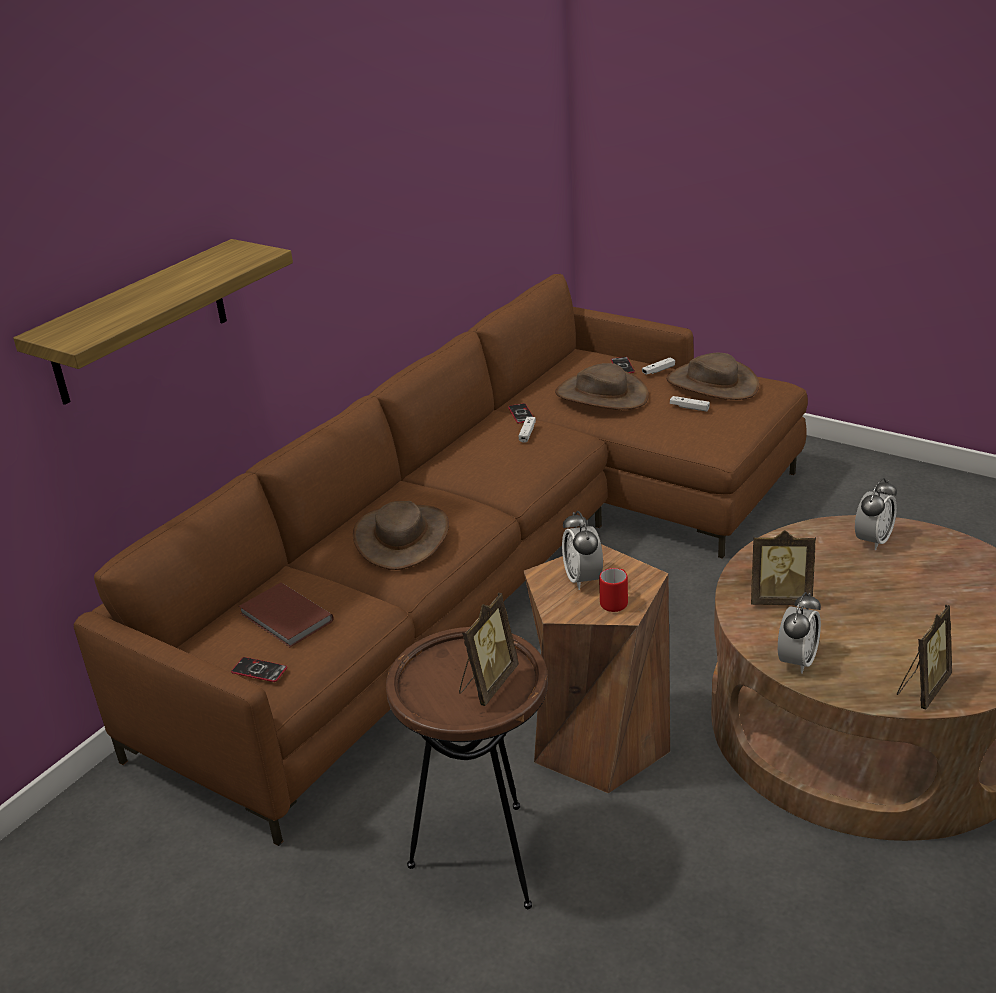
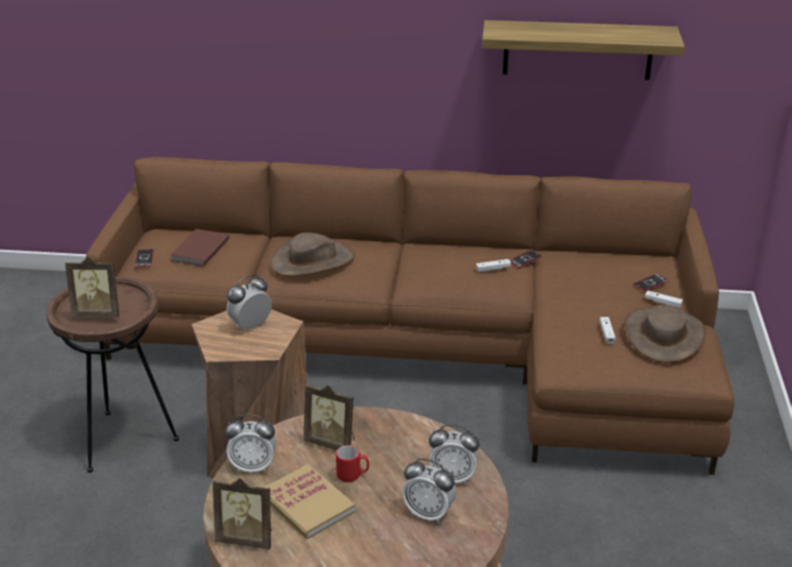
camera: 60 degrees right, 0 degrees up
shelf [13,239,293,405] -> shelf moved to [482,20,685,80]
brown hat [555,363,649,410] -> none
red mug [599,568,628,612] -> red mug moved to [336,445,369,482]
picture frame [751,530,816,605] -> picture frame turned 45 degrees counterclockwise [303,384,355,451]
none -> book [263,464,355,539]
none -> alarm clock [402,458,456,523]

